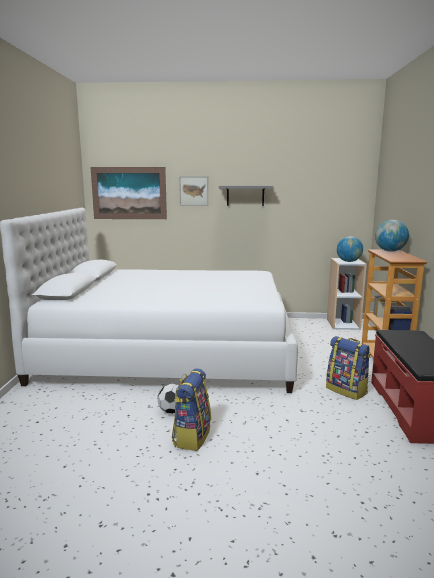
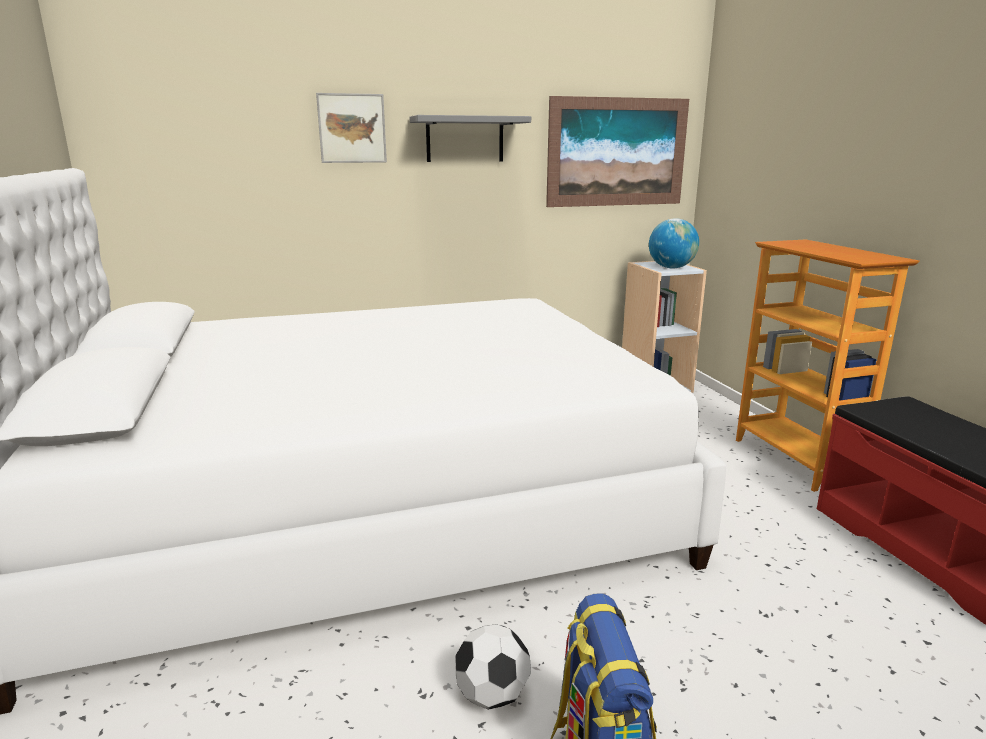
camera: 20 degrees left, 5 degrees up
picture [91,167,167,219] -> picture moved to [546,96,689,207]
backpack [326,336,370,400] -> none
globe [375,220,409,252] -> none

